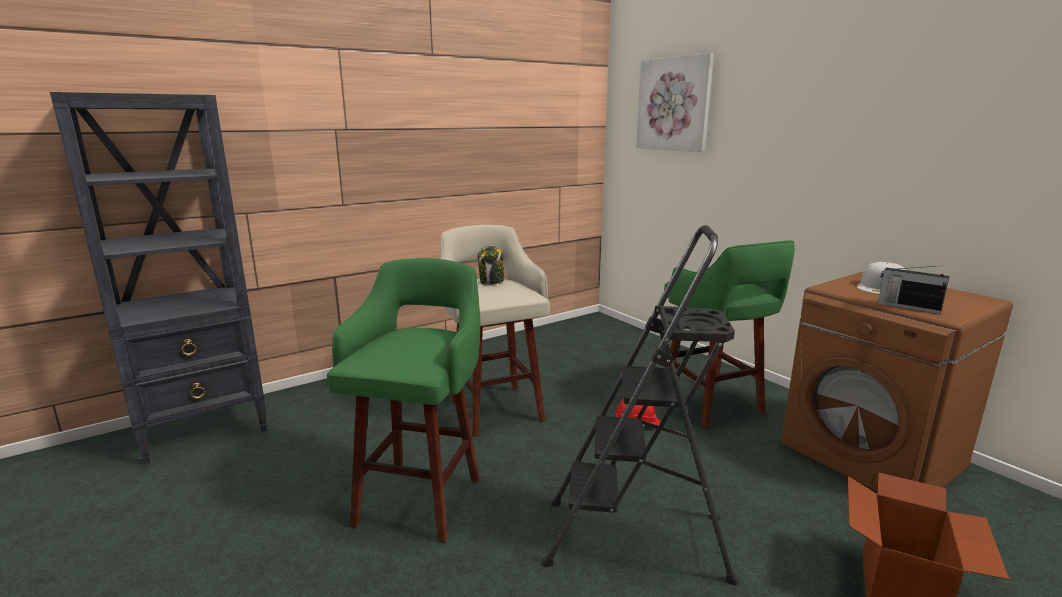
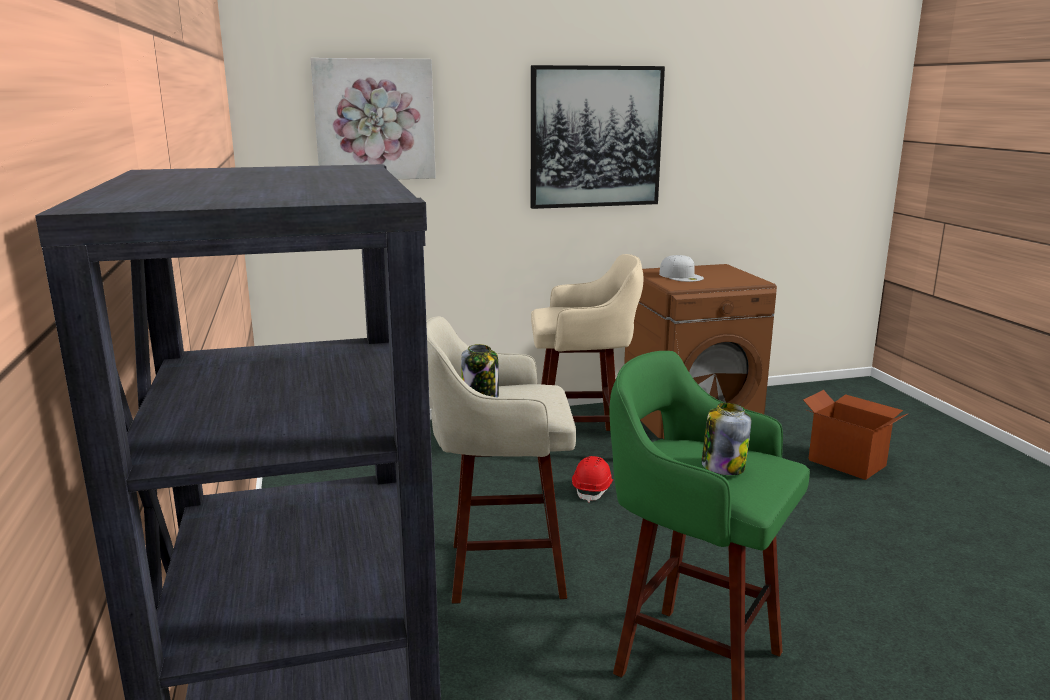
camera: 70 degrees left, 0 degrees up
step ladder [541,225,739,585] -> none
green stool [664,240,795,428] -> beige stool [531,254,643,431]
radio [878,265,950,314] -> none
none -> picture [531,65,665,209]
none -> jar [702,403,751,475]

